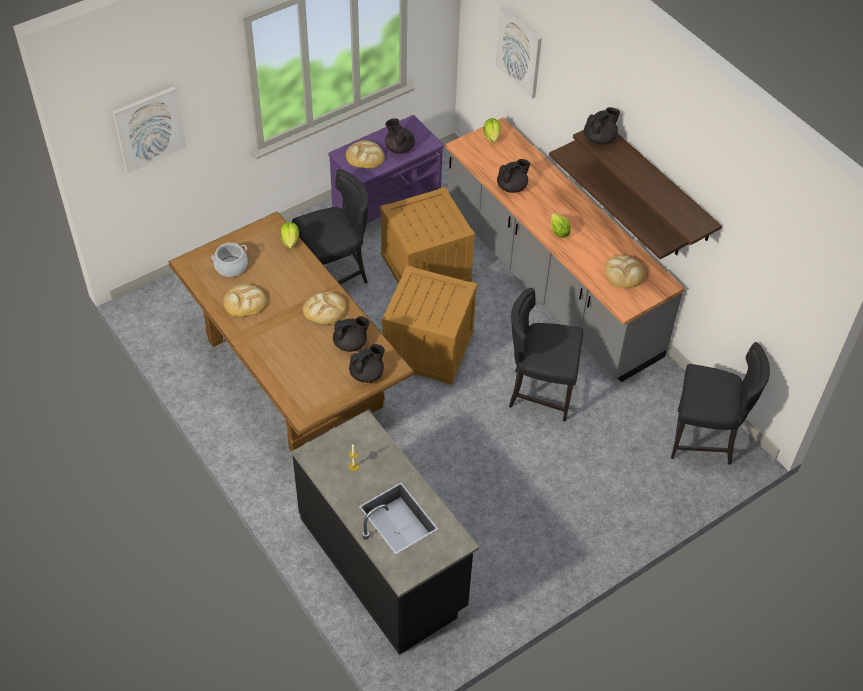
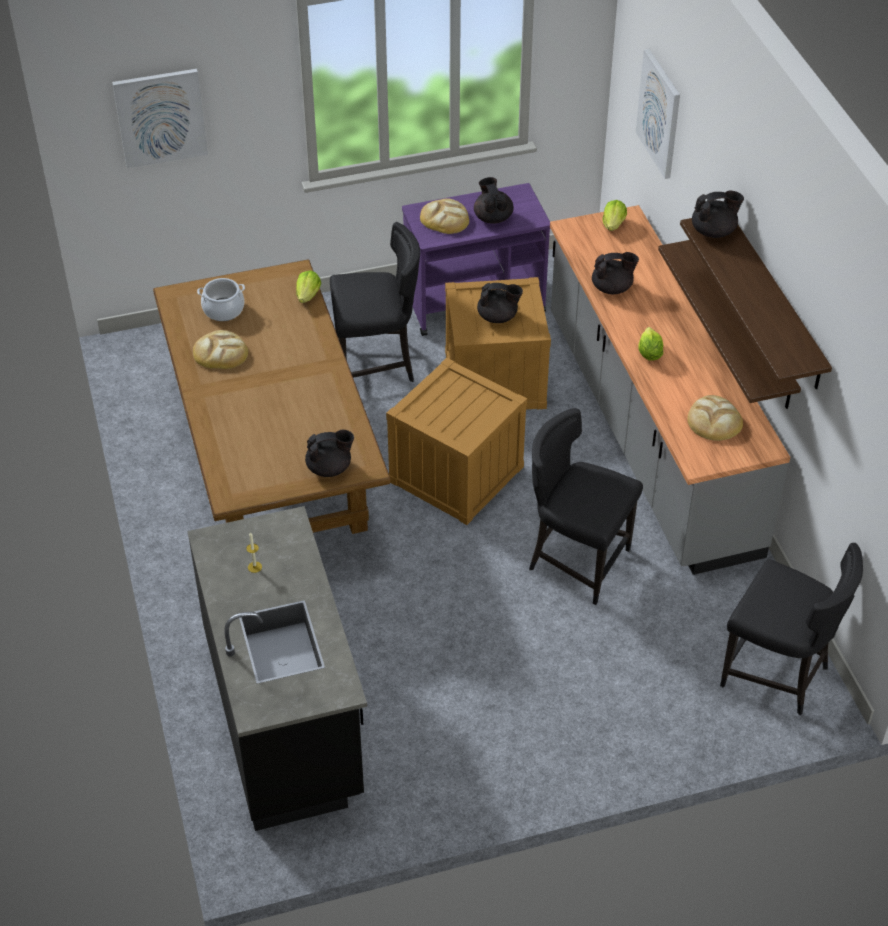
camera: 20 degrees right, 5 degrees down
bread [303,291,346,325] -> none
black teapot [333,316,370,352] -> black teapot moved to [477,283,523,323]

